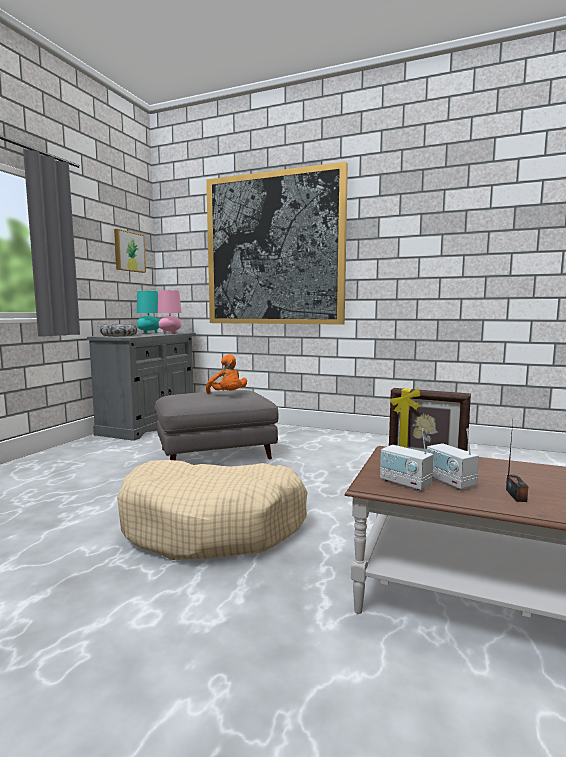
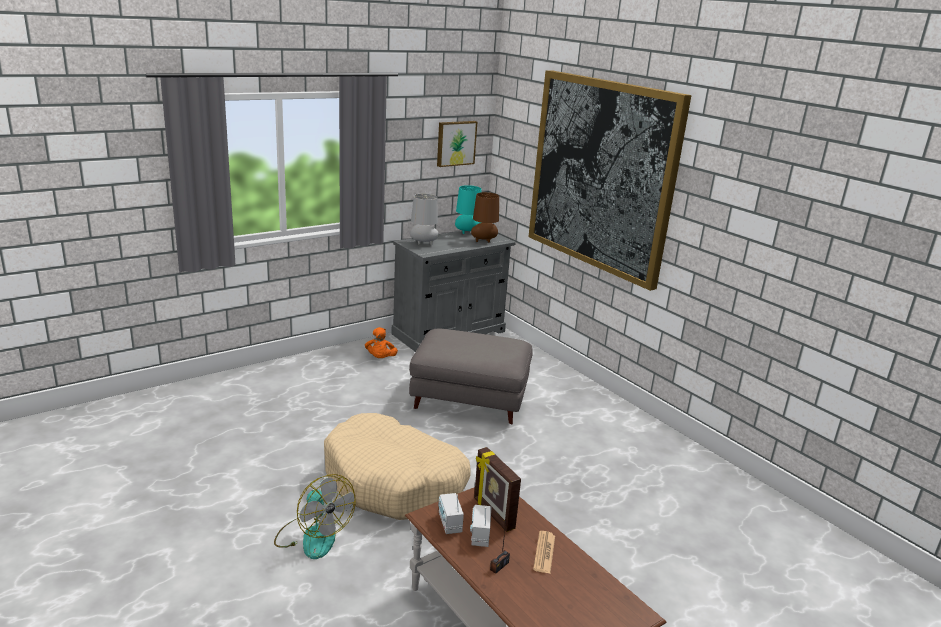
camera: 30 degrees right, 15 degrees up
bowl [100,324,138,336] -> grey table lamp [410,193,439,245]
pink table lamp [158,290,181,334] -> brown table lamp [471,192,499,242]
orange plush toy [206,354,247,394] -> orange plush toy moved to [365,327,398,358]
none -> fan [274,474,356,559]
none -> newspaper [533,531,555,573]

